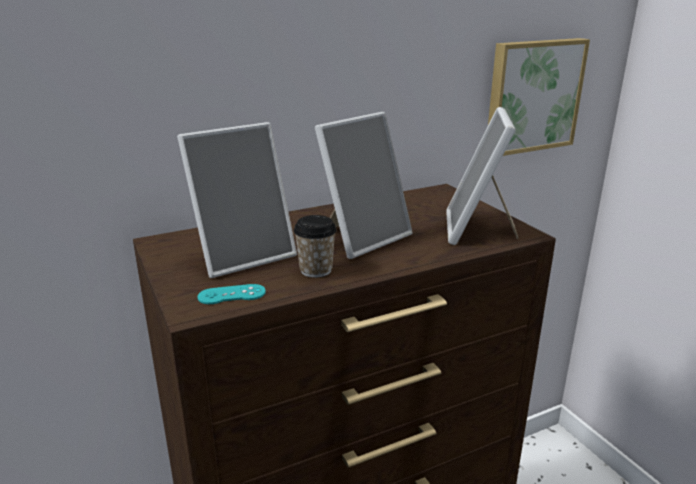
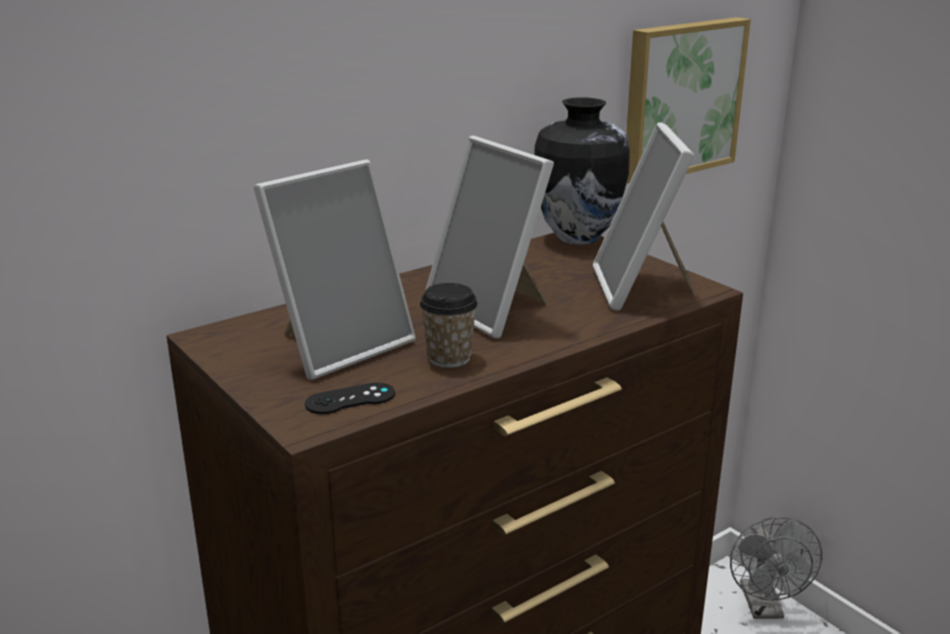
camera: 10 degrees left, 0 degrees up
turquoise game controller [197,284,266,304] -> black game controller [305,382,395,414]
picture frame [315,112,413,259] -> picture frame turned 105 degrees clockwise [425,136,554,338]
none -> vase [534,97,630,245]
none -> grey fan [730,516,822,619]

